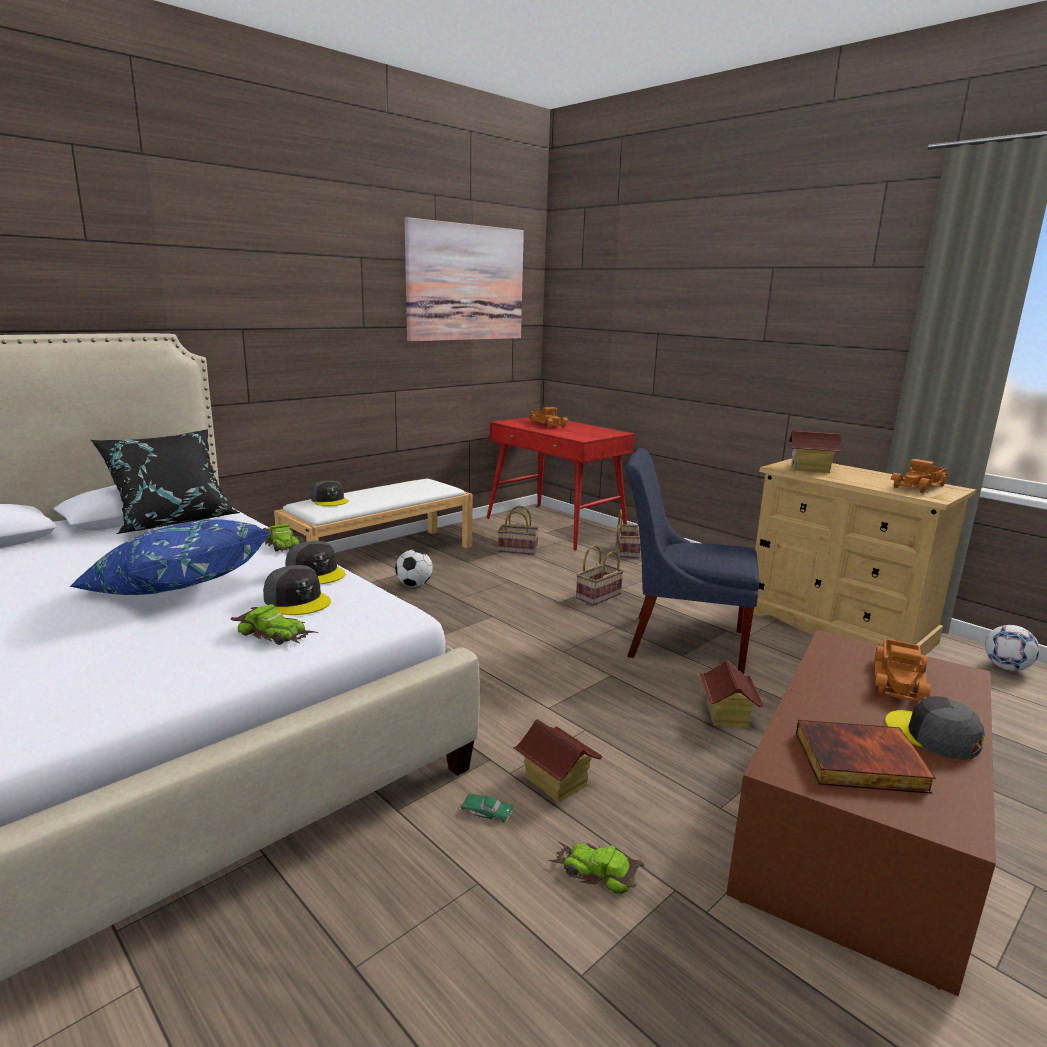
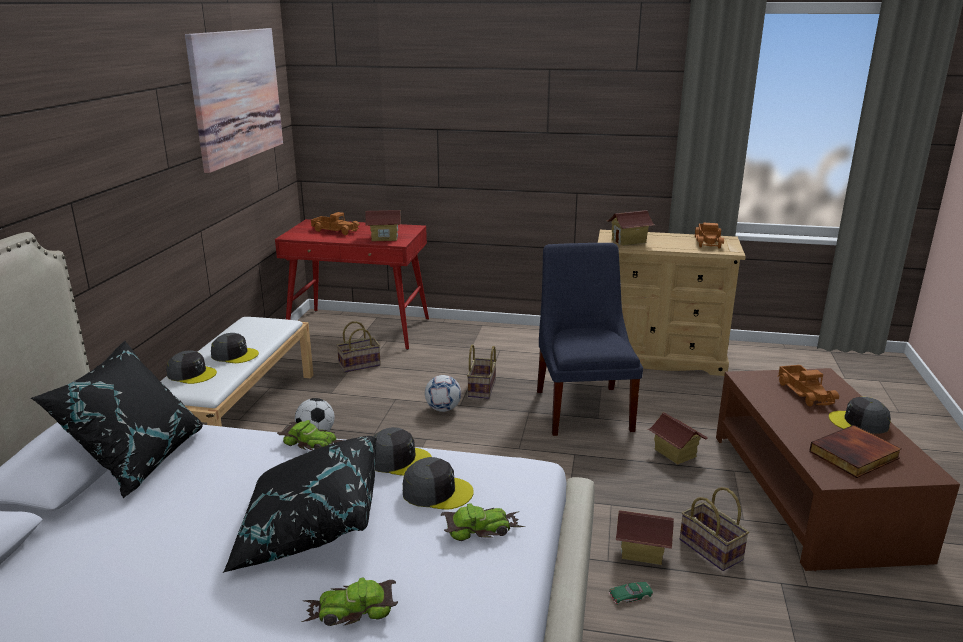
camera: 35 degrees left, 5 degrees up
blue pillow [69,519,271,595] -> black pillow [223,436,377,573]
toy car [549,842,644,894] -> toy car moved to [301,578,398,626]
basket [616,509,641,558] -> basket moved to [680,487,749,571]
blue chair [626,448,760,674] -> blue chair turned 105 degrees clockwise [537,243,643,436]
football [985,625,1040,671] -> football moved to [425,375,461,412]
none -> grey cap [211,333,259,363]
none -> toy house [366,210,401,242]

